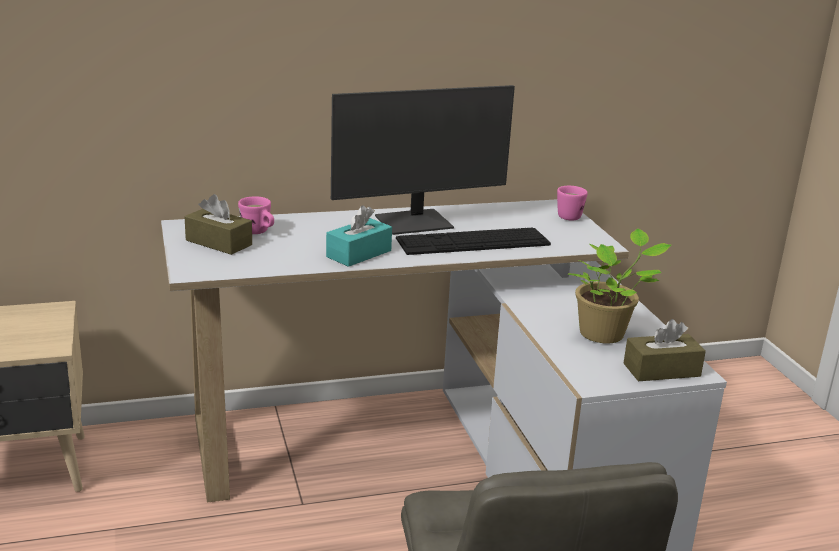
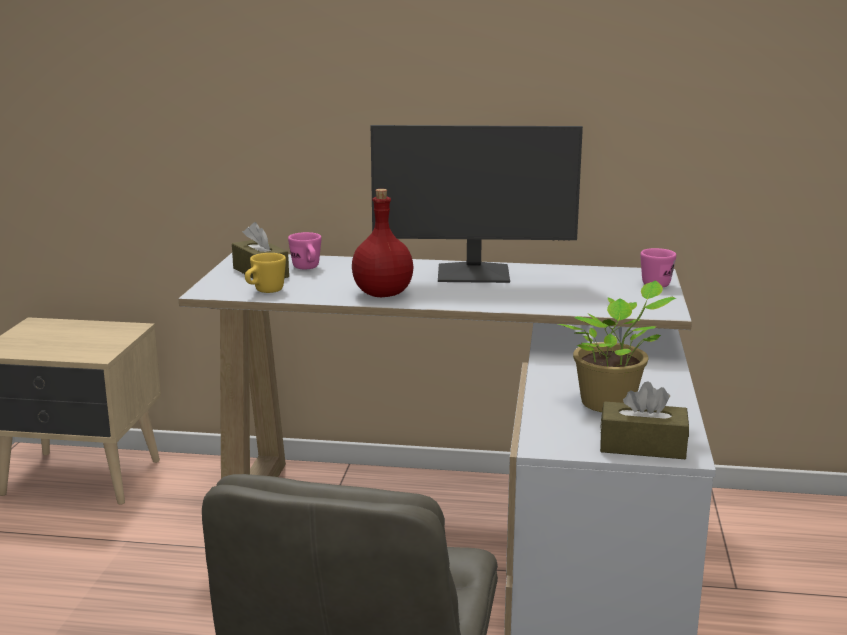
camera: 25 degrees right, 5 degrees down
turquoise tissue box [326,205,392,267] -> red bottle [352,189,413,297]
keyboard [396,227,551,255] -> none
none -> yellow mug [245,253,286,293]

